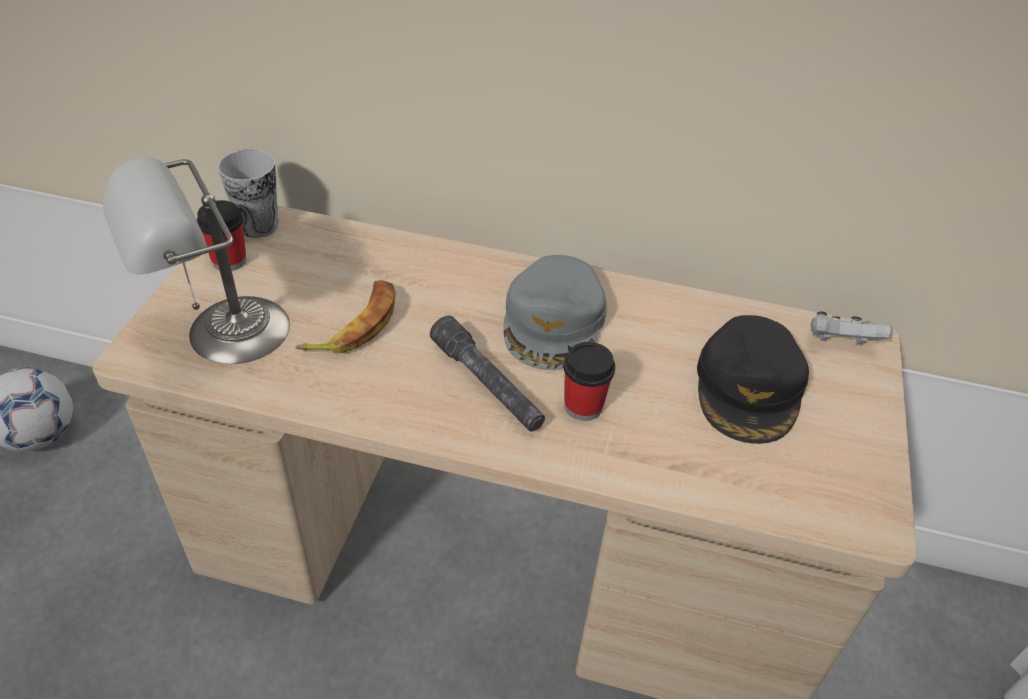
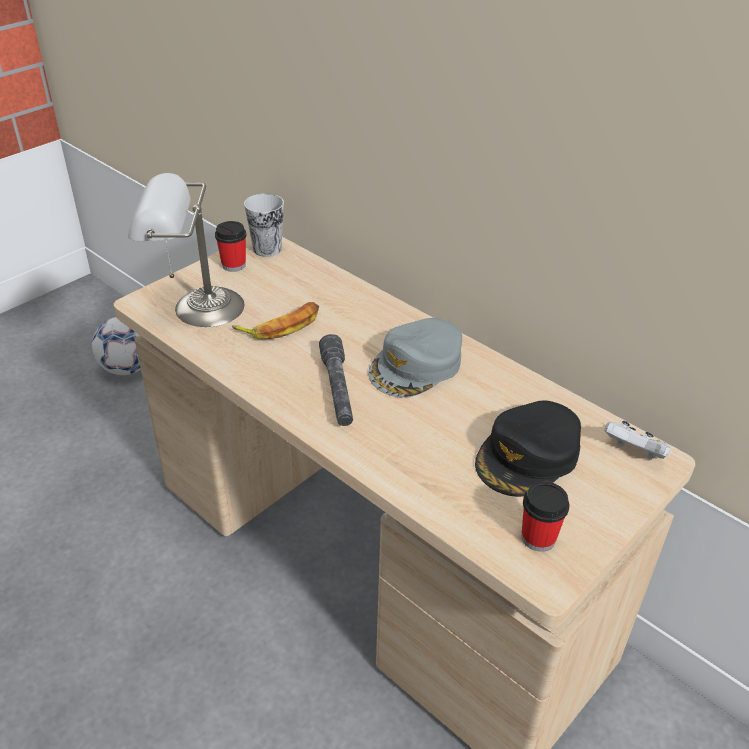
camera: 30 degrees right, 5 degrees down
cup [563,342,615,421] -> cup moved to [522,482,569,552]

